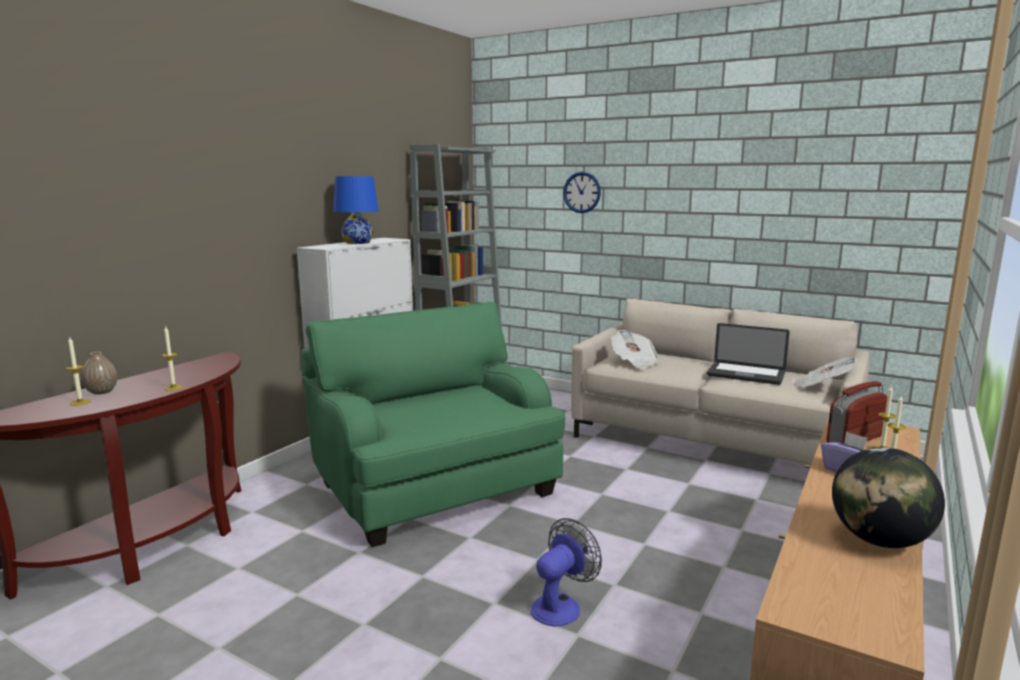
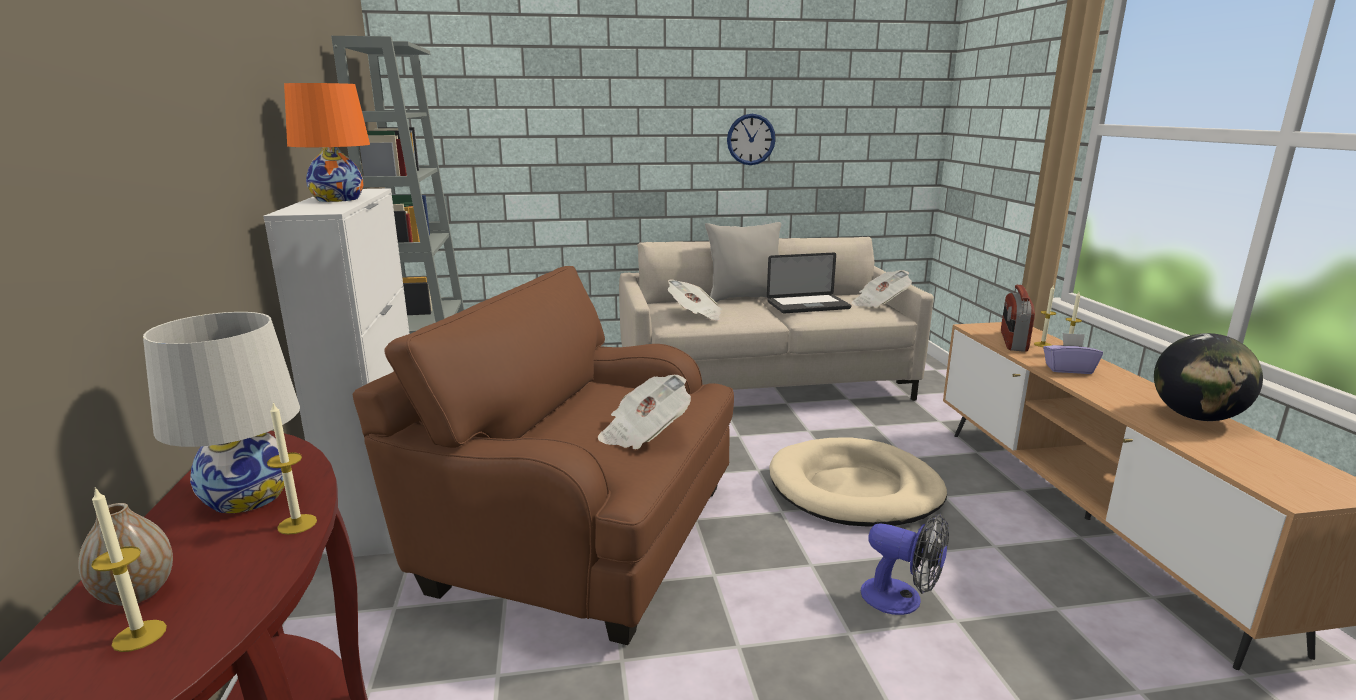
camera: 40 degrees left, 5 degrees up
green armchair [301,302,565,547] -> brown armchair [353,266,734,645]
blue table lamp [333,176,379,244] -> orange table lamp [284,83,370,202]
fan [531,518,602,627] -> fan turned 120 degrees clockwise [861,514,949,615]
wall clock [563,172,601,213] -> wall clock moved to [727,114,776,165]
none -> white table lamp [143,312,300,513]
none -> newspaper [598,375,691,449]
none -> grey pillow [705,222,781,302]
none -> beige dog bed [769,437,947,527]

